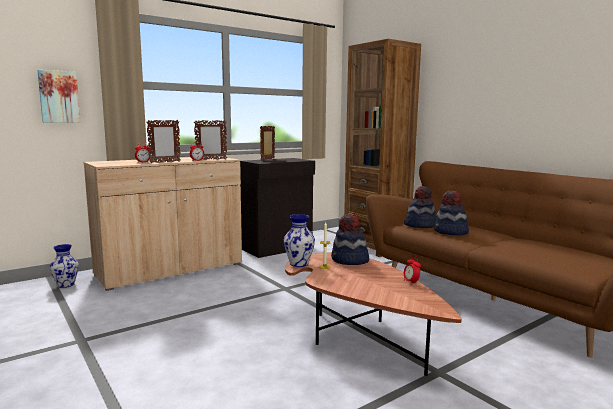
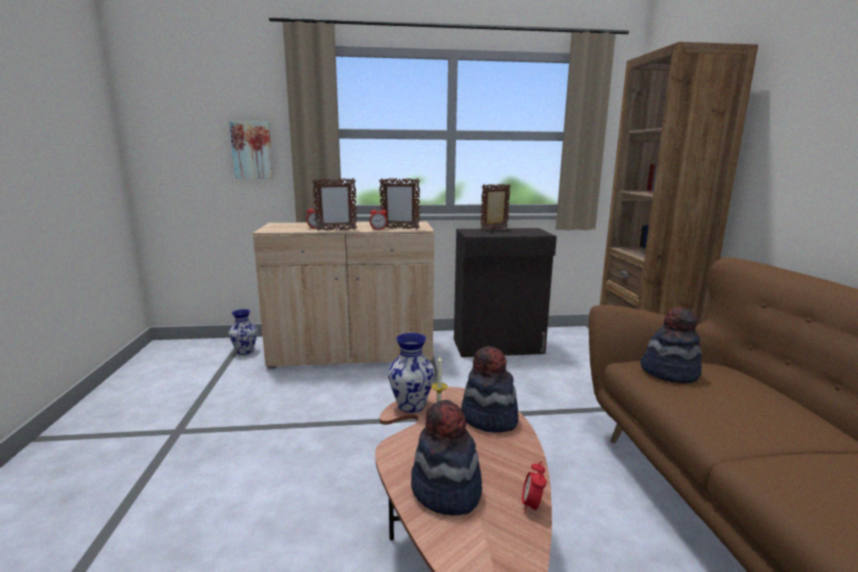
camera: 30 degrees right, 5 degrees up
hat [434,191,469,235] -> hat moved to [411,400,482,515]

